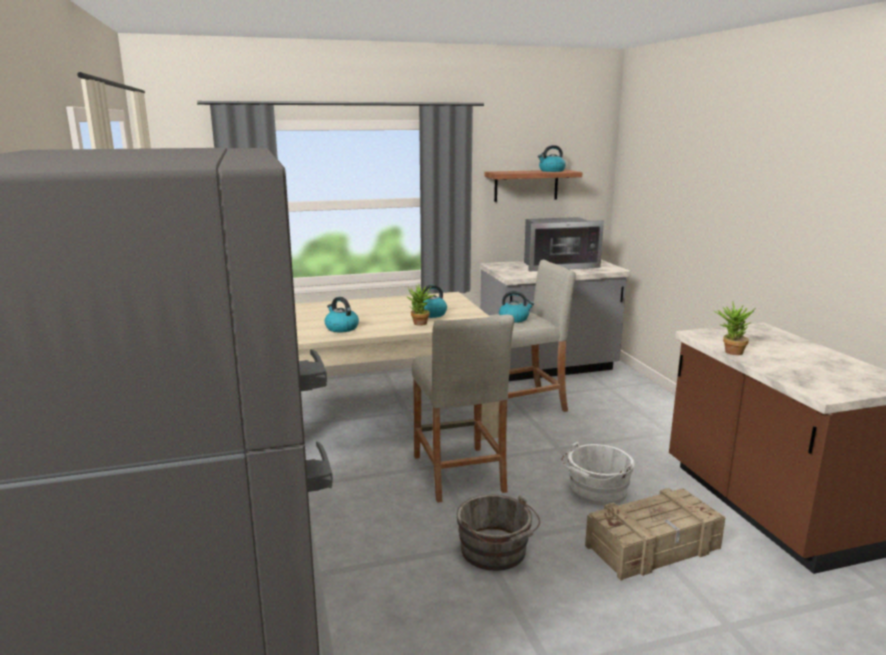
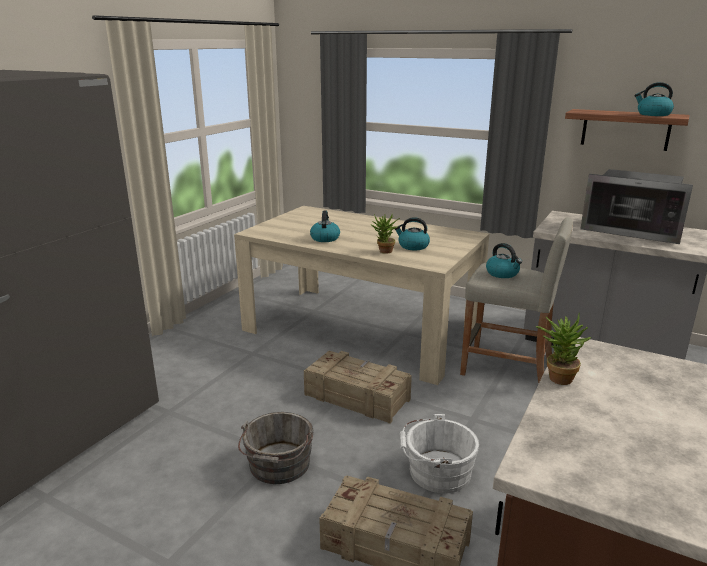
camera: 45 degrees right, 5 degrees up
beige stool [412,315,514,503] -> crate [304,351,412,424]

